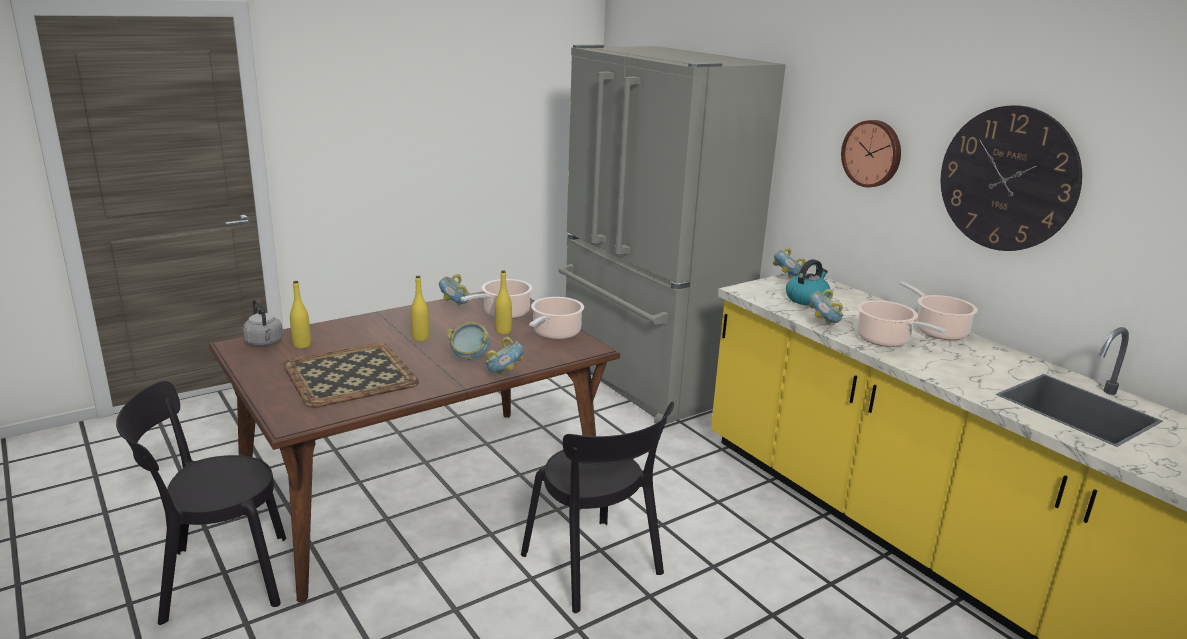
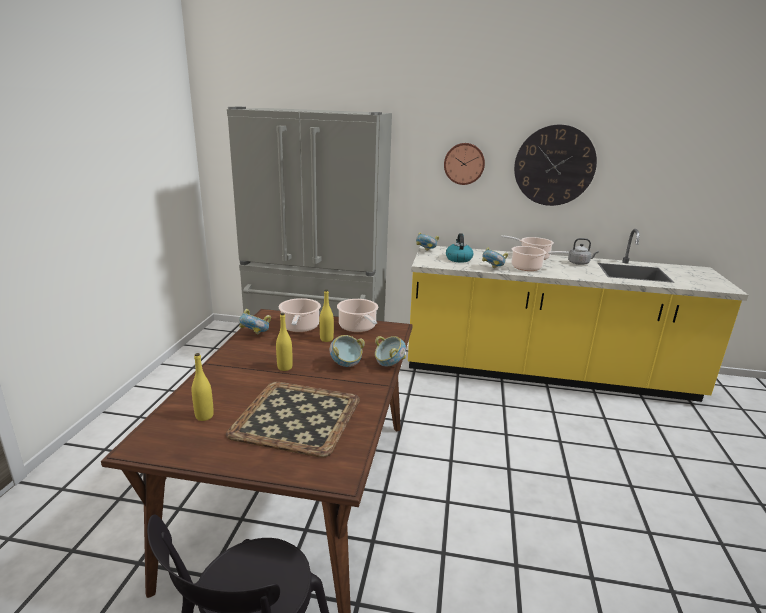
camera: 45 degrees left, 0 degrees up
grey kettle [243,299,283,346] -> grey kettle moved to [568,238,599,265]
black chair [521,401,674,613] -> none

